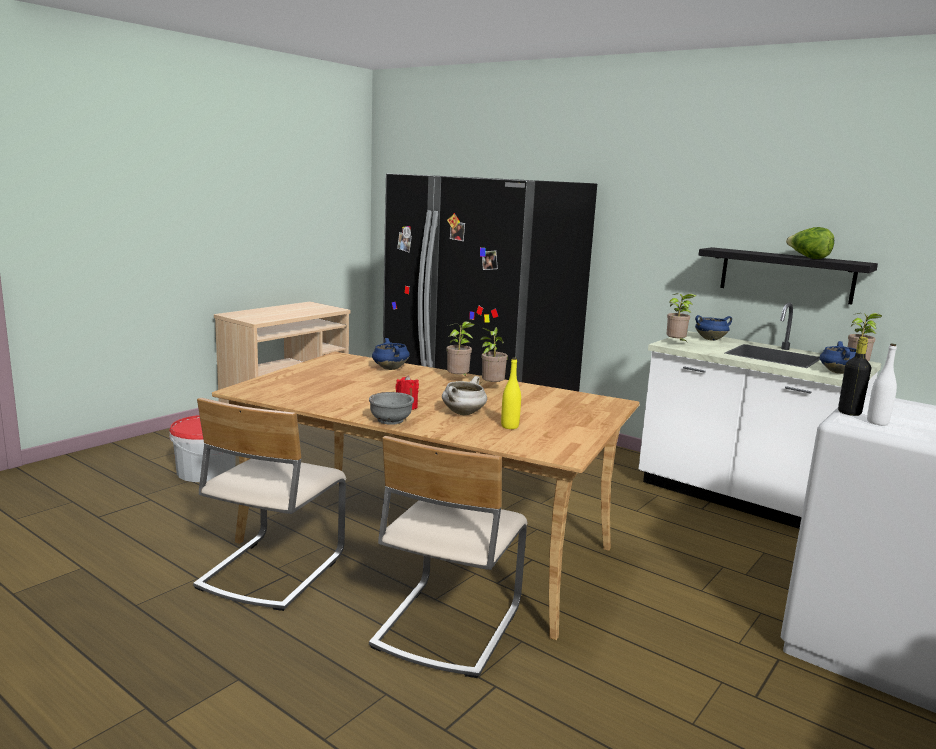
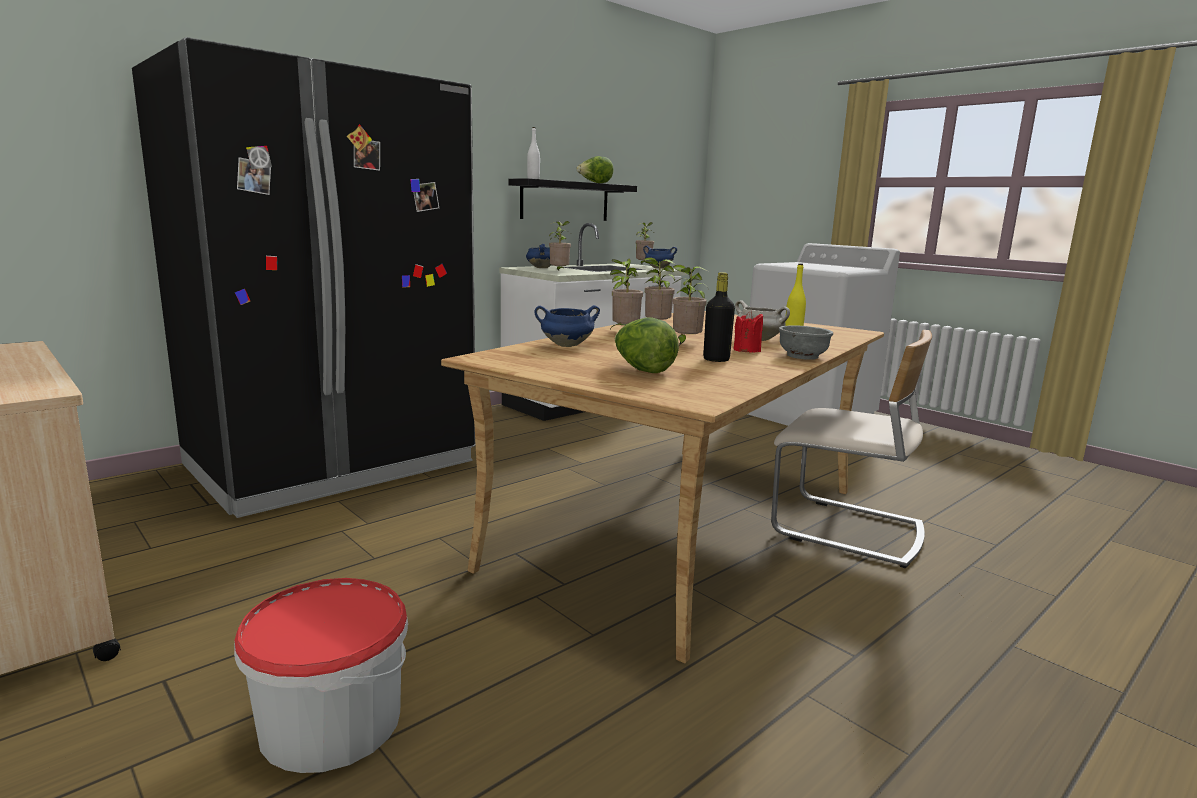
camera: 80 degrees left, 0 degrees up
beige chair [193,398,346,611] -> none
black bottle [838,337,871,416] -> black bottle moved to [703,272,735,362]
white bottle [867,344,897,425] -> white bottle moved to [527,127,540,179]
none -> lettuce [615,317,679,373]
none -> potted plant [672,265,709,346]

